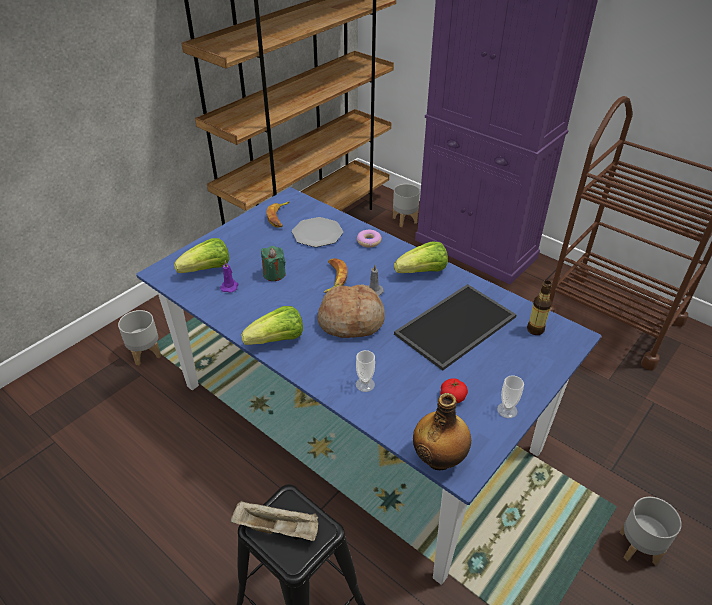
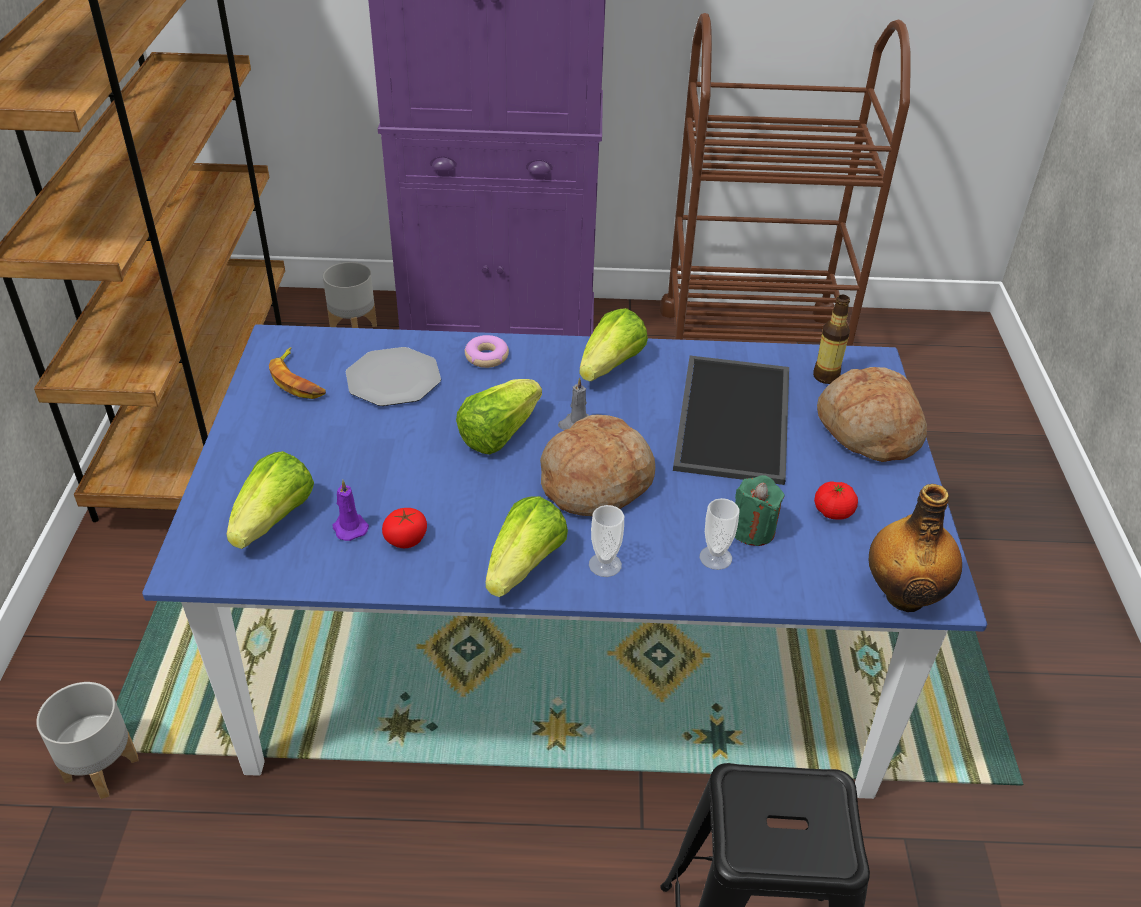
camera: 40 degrees left, 0 degrees up
beige tray [231,501,318,541] -> none
green candle [261,246,286,281] -> green candle moved to [734,475,785,546]
banana [324,258,347,293] -> lettuce [456,379,542,455]
cup [497,376,524,418] -> cup moved to [589,505,624,577]
grey planter [619,497,682,565] -> none
none -> tomato [382,508,427,548]
none -> bread [817,367,927,462]

